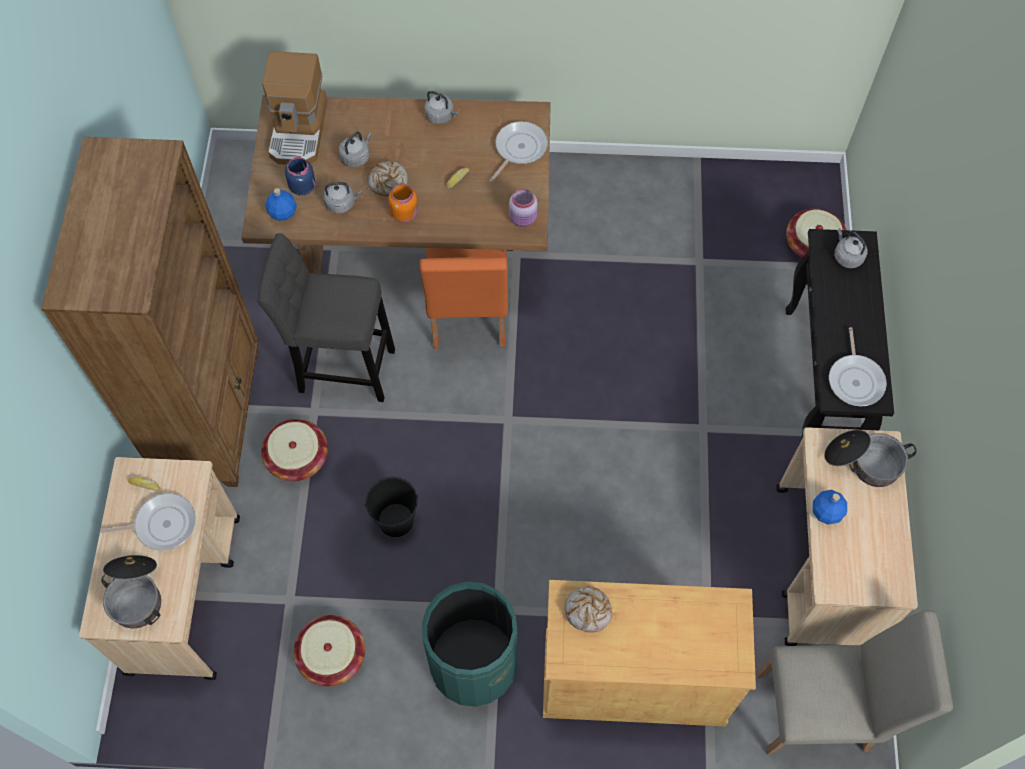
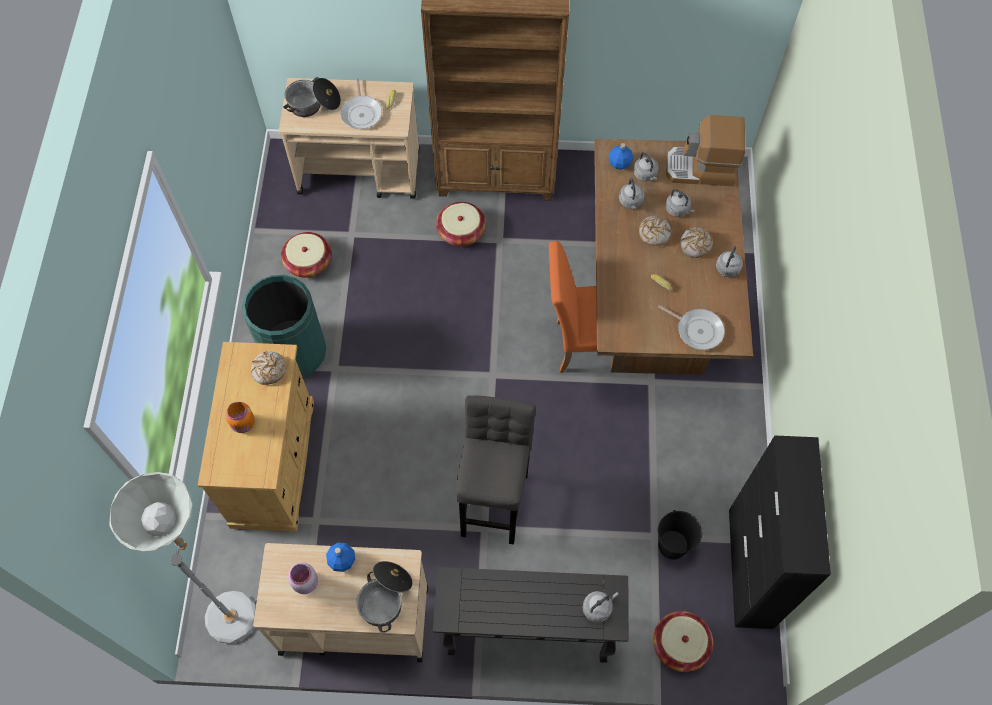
camera: 90 degrees right, 0 degrees up
grey stool [257,233,395,402] -> grey stool moved to [456,395,536,544]
blue jar [285,157,316,196] -> grey kettle [633,152,658,182]
black bucket [365,477,418,537] -> black bucket moved to [658,510,702,560]
orange jar [388,184,418,222] -> orange jar moved to [225,402,255,433]
pink jar [509,188,538,227] -> pink jar moved to [288,562,318,594]
beige chair [758,610,953,755] -> grey floor lamp [109,472,256,644]
frying pan [829,327,887,406] -> none
none -> bread [680,227,713,258]
none -> black cabinet [729,435,831,629]

